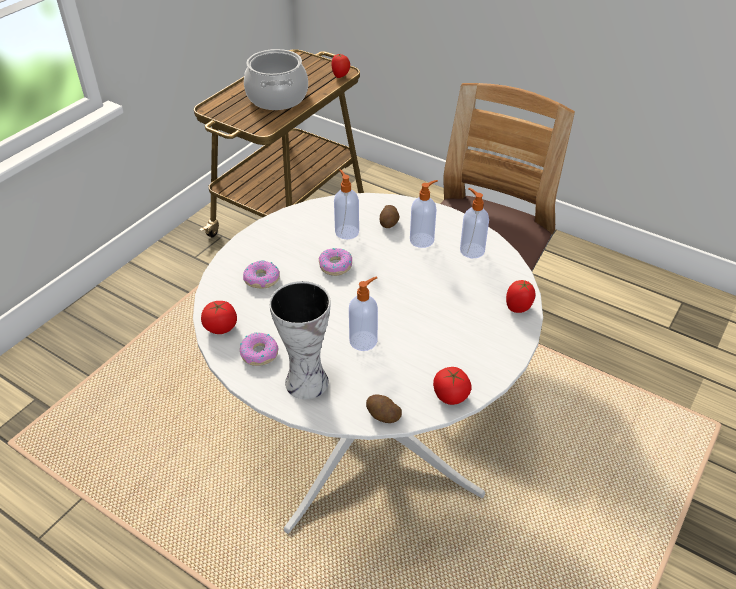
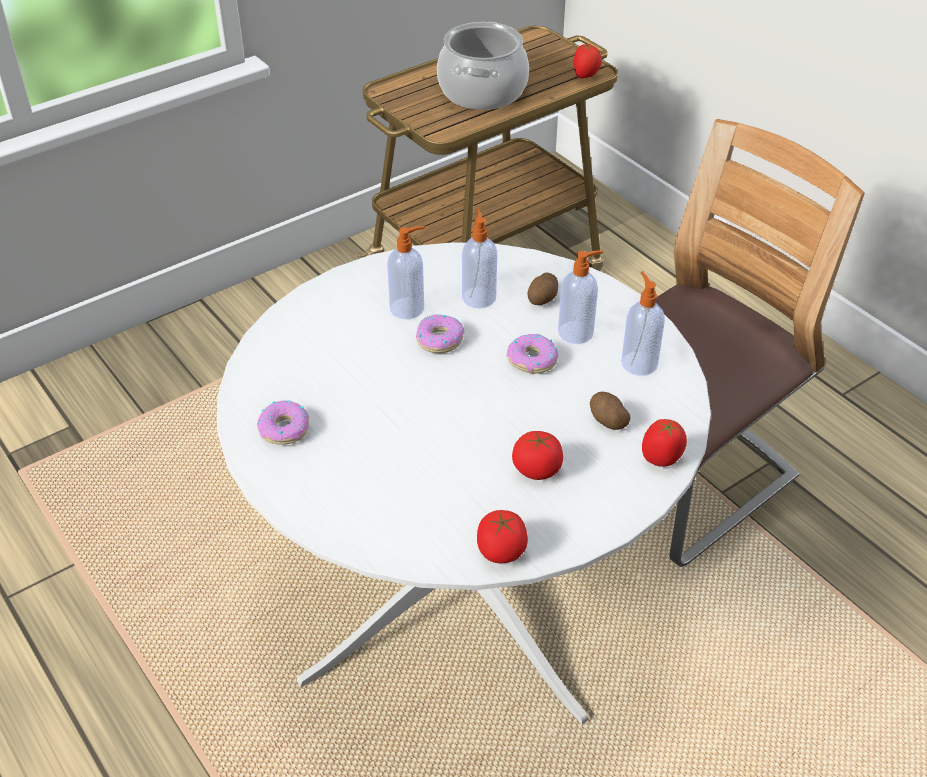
camera: 20 degrees right, 0 degrees up
tomato [201,301,237,334] -> tomato moved to [512,431,563,480]
donut [243,260,280,289] -> donut moved to [507,334,559,374]
vase [269,281,330,399] -> none
soap dispenser [349,276,378,351] -> soap dispenser moved to [387,226,425,319]
potato [366,394,402,423] -> potato moved to [590,392,631,430]

